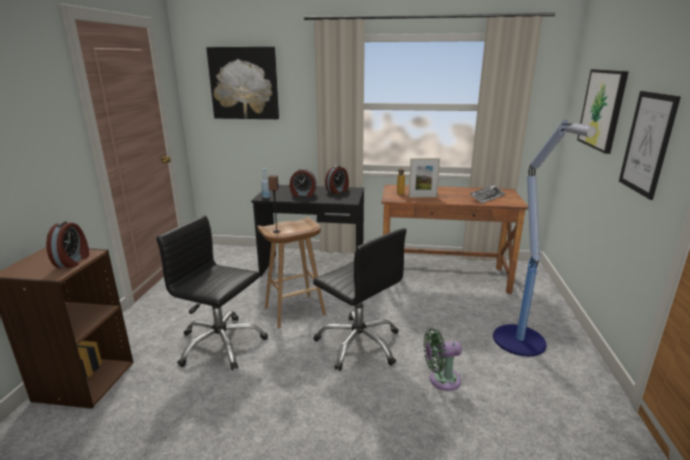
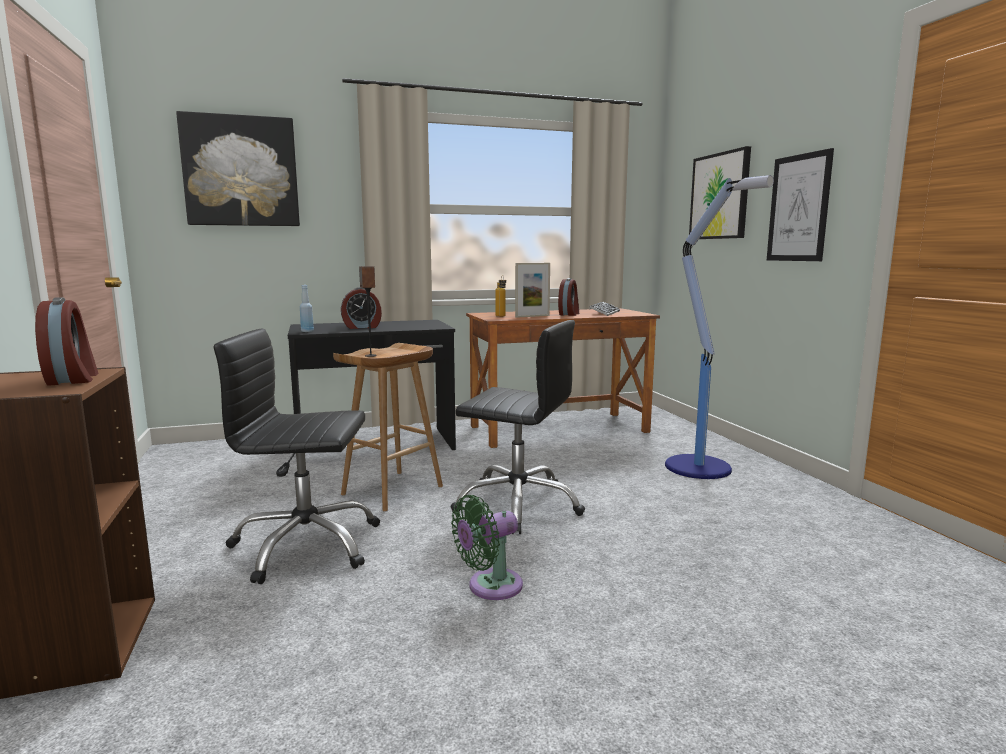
camera: 25 degrees left, 10 degrees down
alarm clock [325,166,349,194] -> alarm clock moved to [558,278,579,316]
green fan [424,328,462,391] -> green fan moved to [451,495,523,600]

